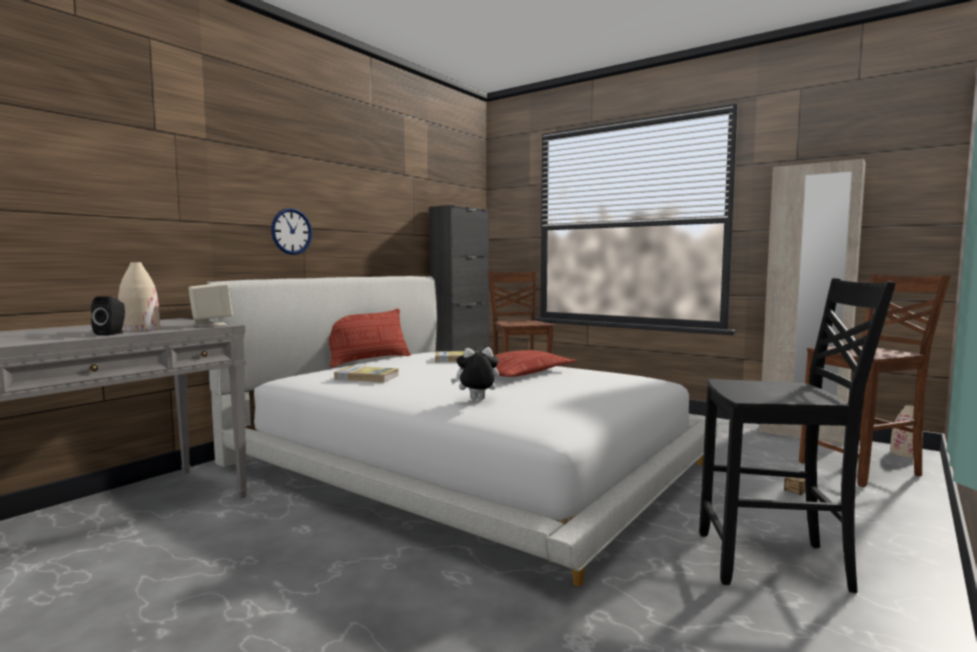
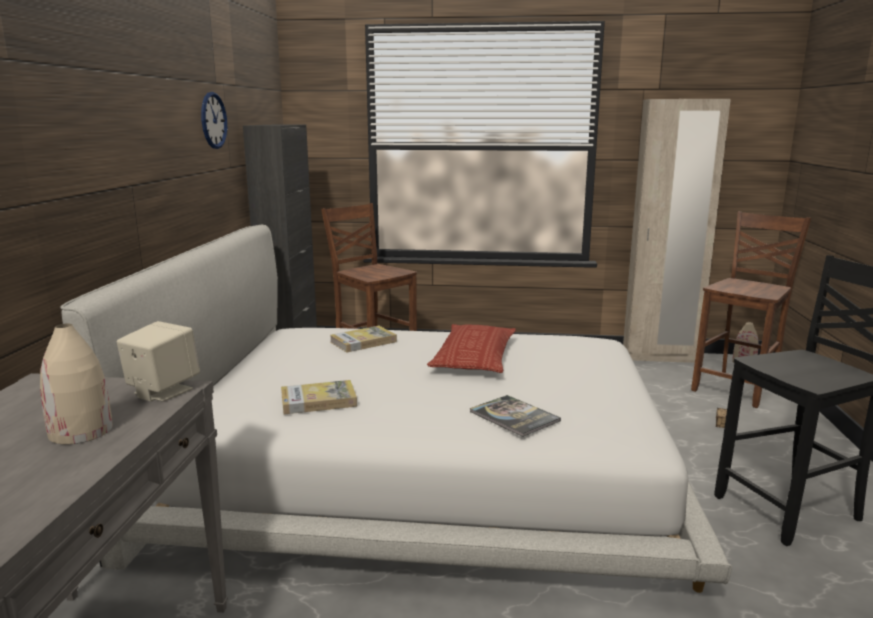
camera: 30 degrees left, 10 degrees up
black speaker [91,296,125,335] -> none
wall clock [271,208,312,255] -> wall clock moved to [201,92,227,149]
pillow [329,309,411,368] -> none
plush toy [451,347,499,400] -> book [470,395,561,437]

